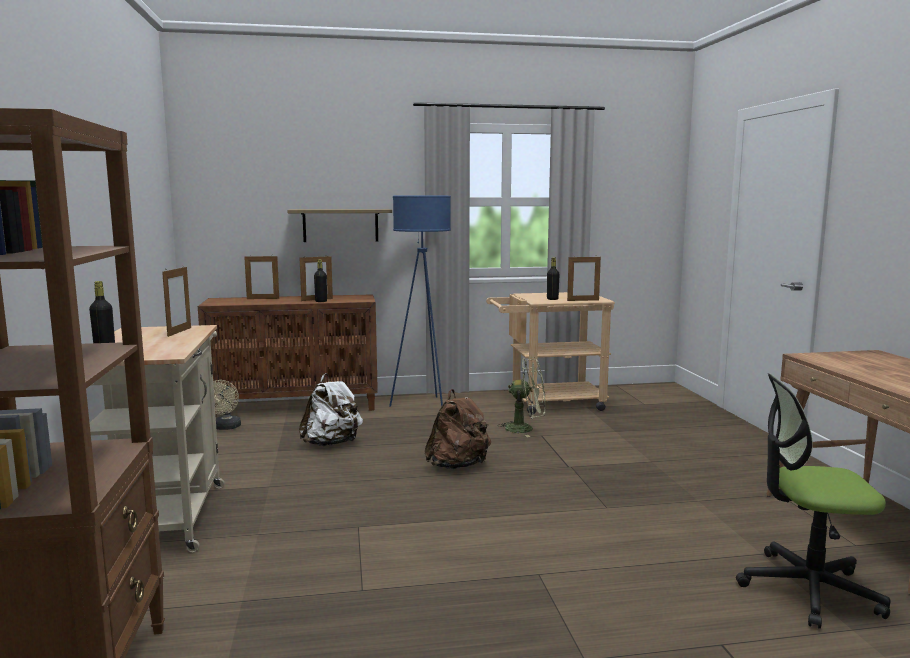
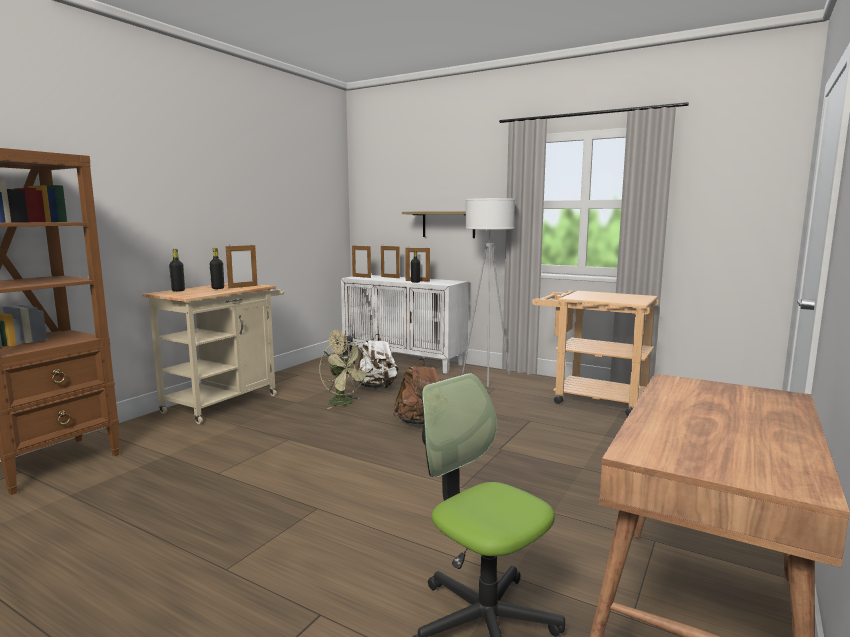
camera: 40 degrees right, 0 degrees up
brown cabinet [198,294,378,417] -> white cabinet [341,275,469,374]
blue floor lamp [389,195,451,407] -> white floor lamp [462,198,515,387]
green fan [499,357,546,437] -> green fan moved to [320,340,371,409]
black bottle [547,258,559,300] -> black bottle moved to [210,248,224,289]
picture frame [567,255,601,301] -> picture frame moved to [352,246,371,278]

